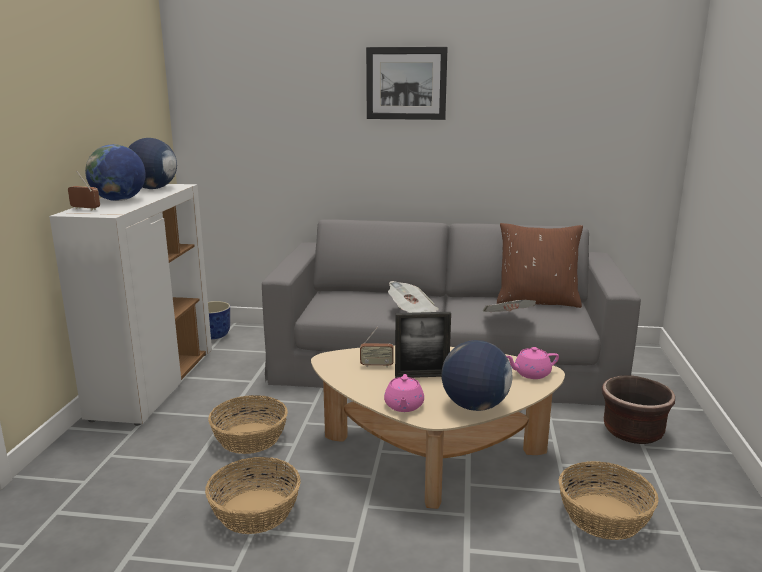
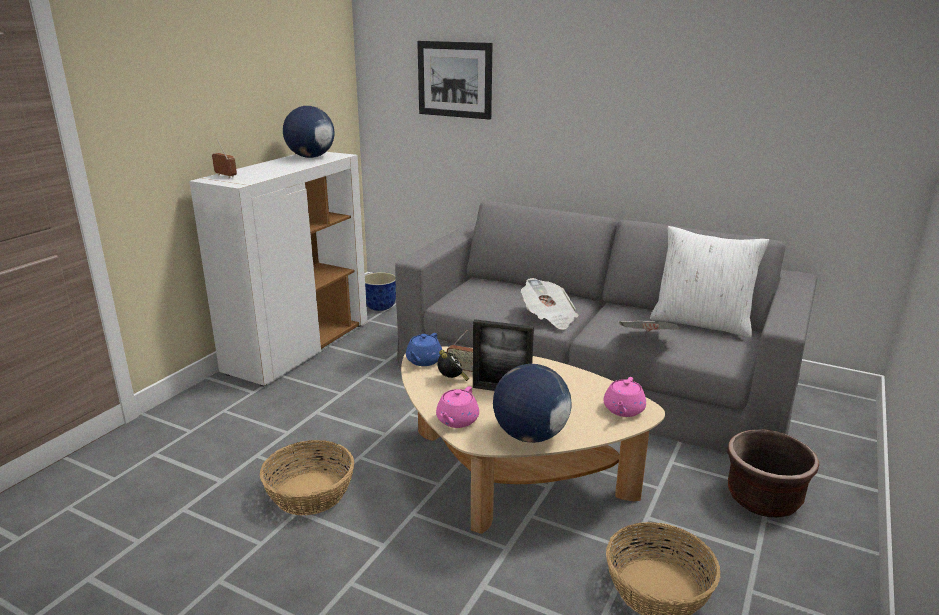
camera: 20 degrees right, 5 degrees up
globe [85,144,146,201] -> none
basket [208,395,288,454] -> none
picture [366,47,448,120] -> picture moved to [417,41,493,120]
brown pillow [497,223,583,308] -> white pillow [650,226,769,338]
pink teapot [506,347,559,379] -> pink teapot turned 75 degrees counterclockwise [604,377,646,417]
none -> blue teapot [406,333,442,366]
none -> alarm clock [437,350,469,381]

